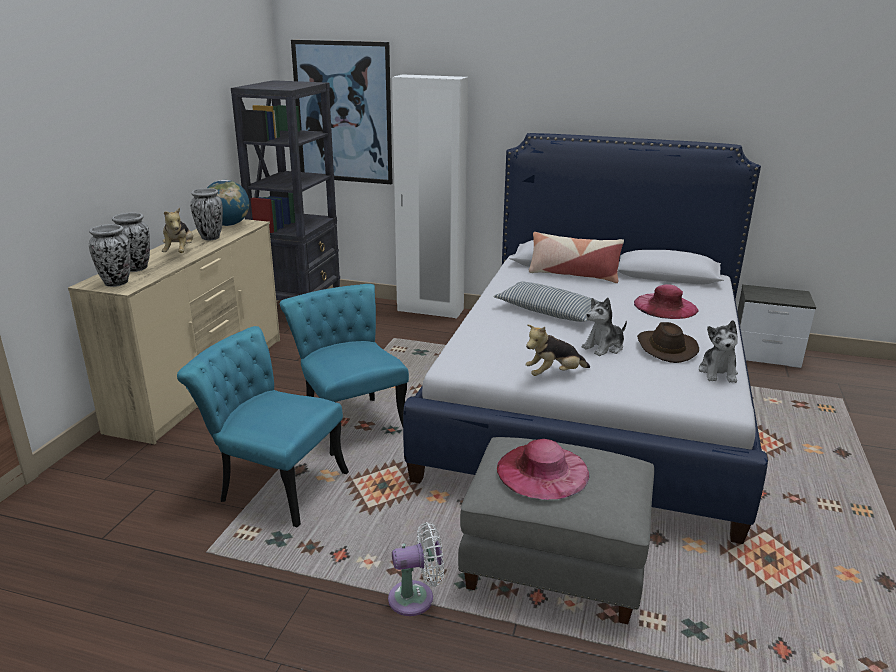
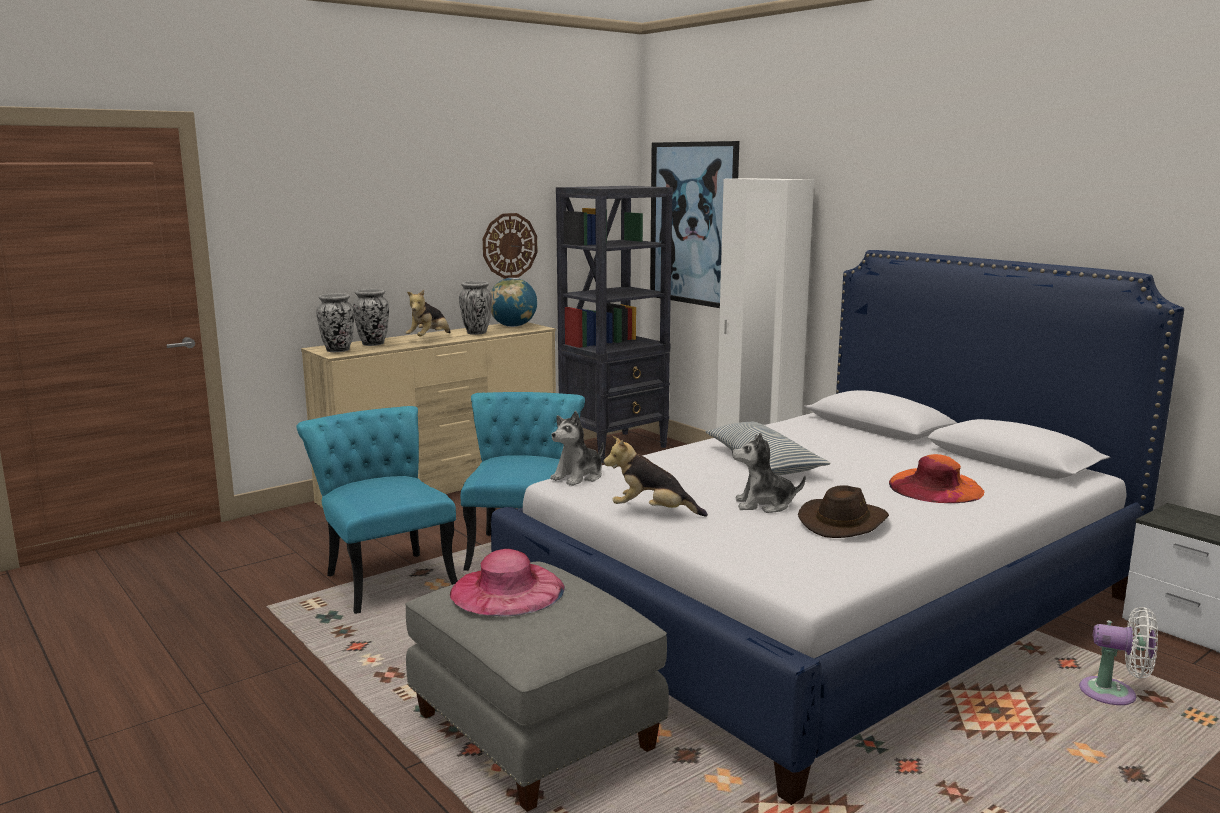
camera: 35 degrees right, 10 degrees down
white fan [388,522,444,616] -> white fan moved to [1079,607,1158,705]
pillow [529,232,624,283] -> none
pink hat [634,284,698,319] -> orange hat [889,454,984,503]
plush toy [699,320,738,383] -> plush toy moved to [550,411,604,486]
none -> wall clock [483,213,537,279]

